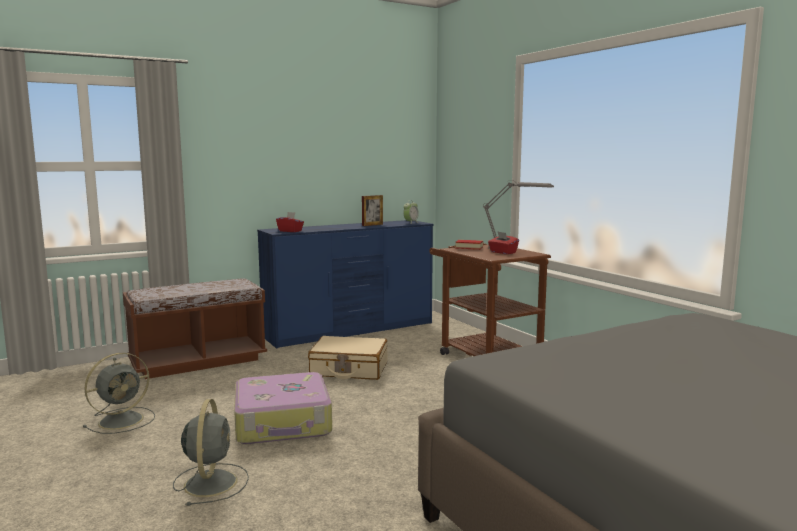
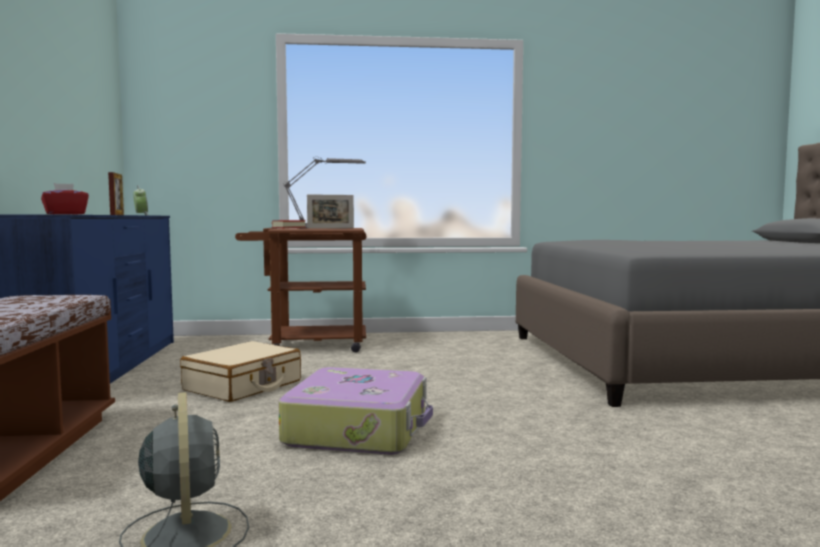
camera: 65 degrees left, 5 degrees down
grey fan [173,399,249,506] -> none
red tissue box [488,231,519,254] -> picture frame [307,194,354,229]

